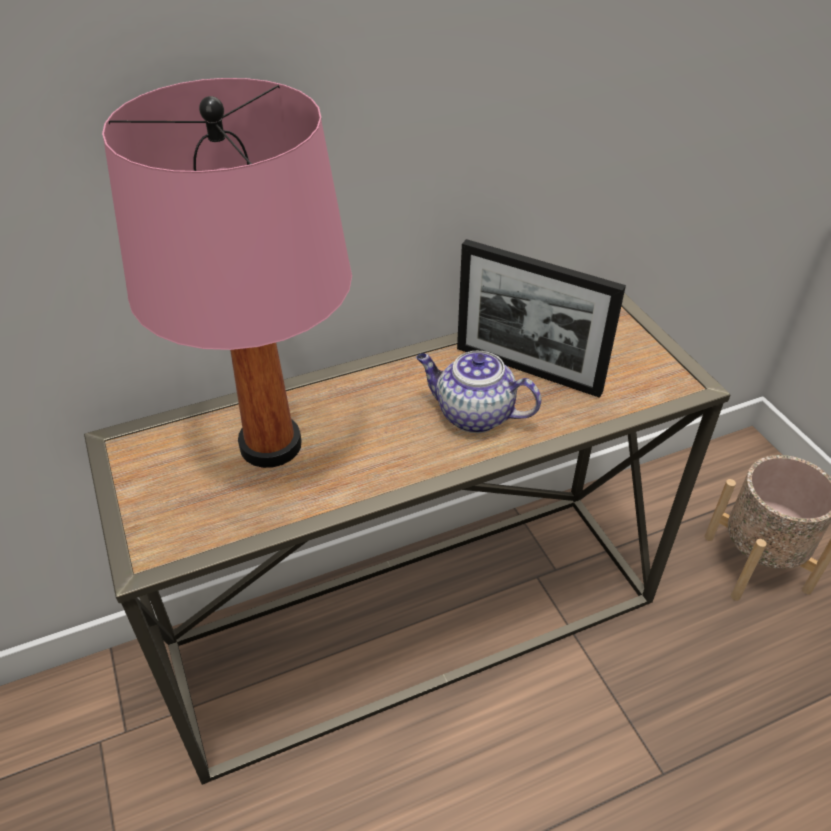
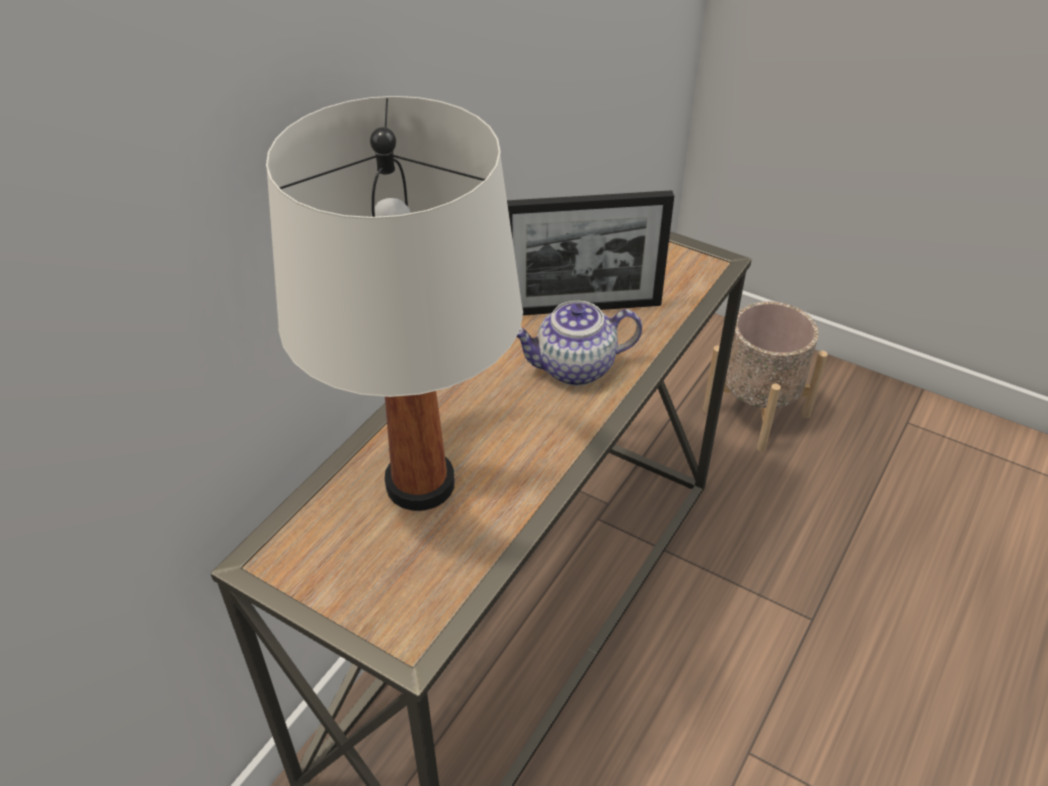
camera: 35 degrees left, 0 degrees up
pink table lamp [102,78,352,468] -> white table lamp [266,96,523,511]

